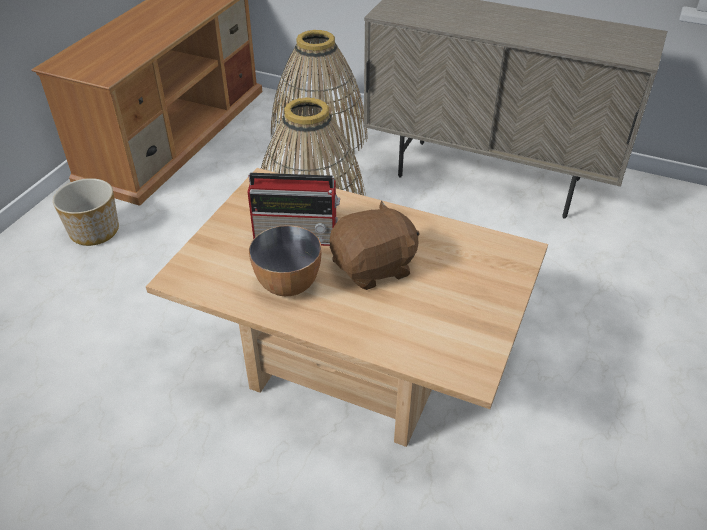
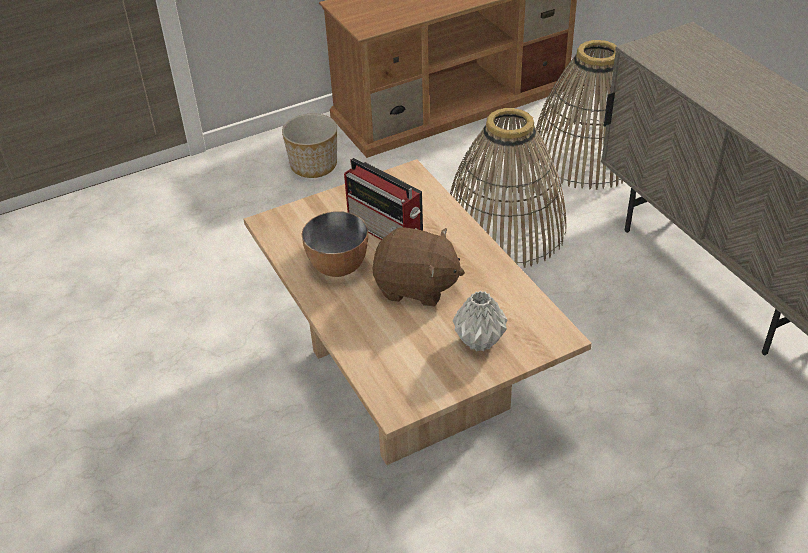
camera: 40 degrees right, 0 degrees up
none -> grey vase [453,291,508,351]

